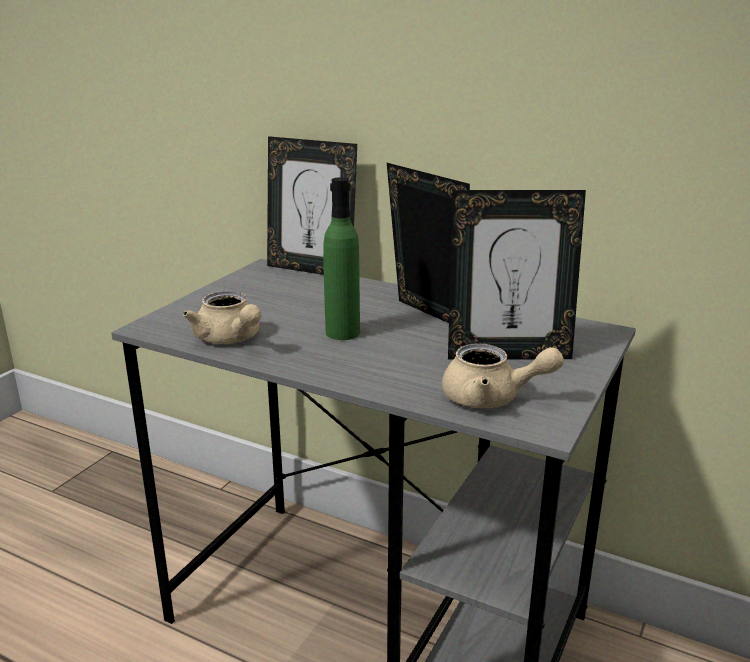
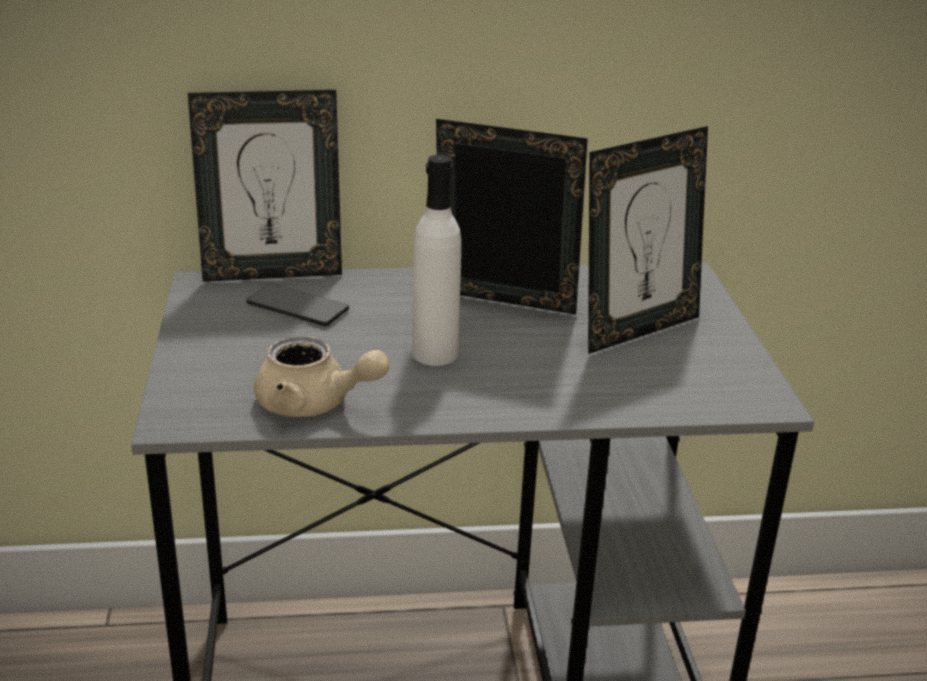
camera: 35 degrees left, 5 degrees up
green bottle [323,177,360,340] -> white bottle [412,155,461,366]
beige teapot [442,343,564,408] -> none
none -> phone [247,284,349,326]

